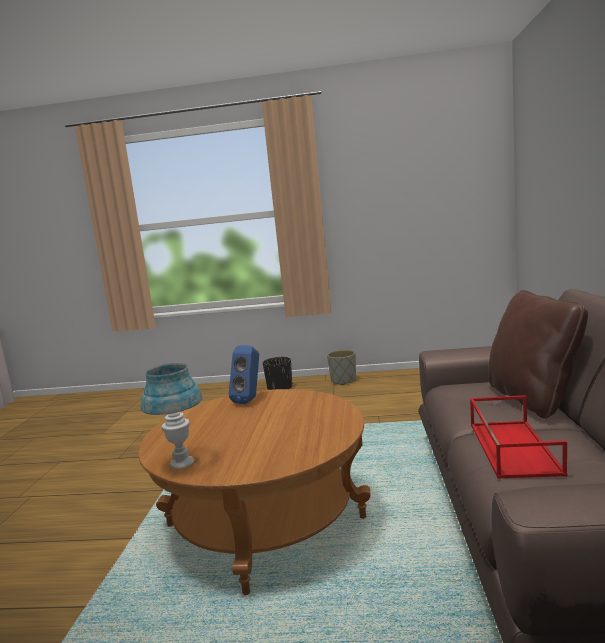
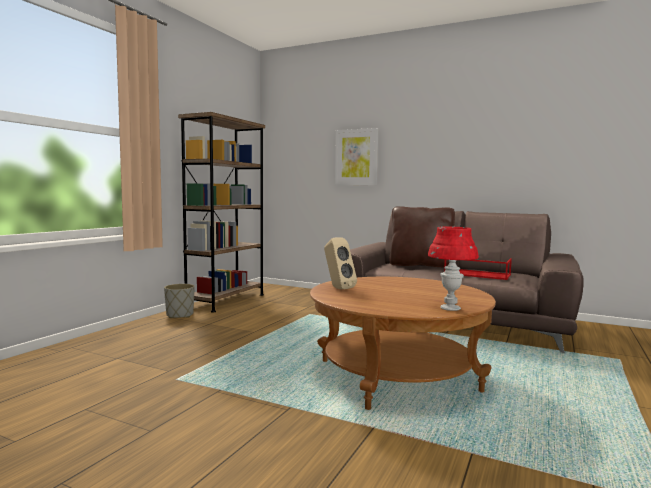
camera: 70 degrees left, 5 degrees down
blue table lamp [141,363,203,469] -> red table lamp [428,226,479,311]
blue speaker [229,345,259,404] -> beige speaker [324,237,357,289]
black planter [263,357,292,390] -> none
none -> brown bookcase [178,112,265,312]
none -> picture [335,128,378,185]

